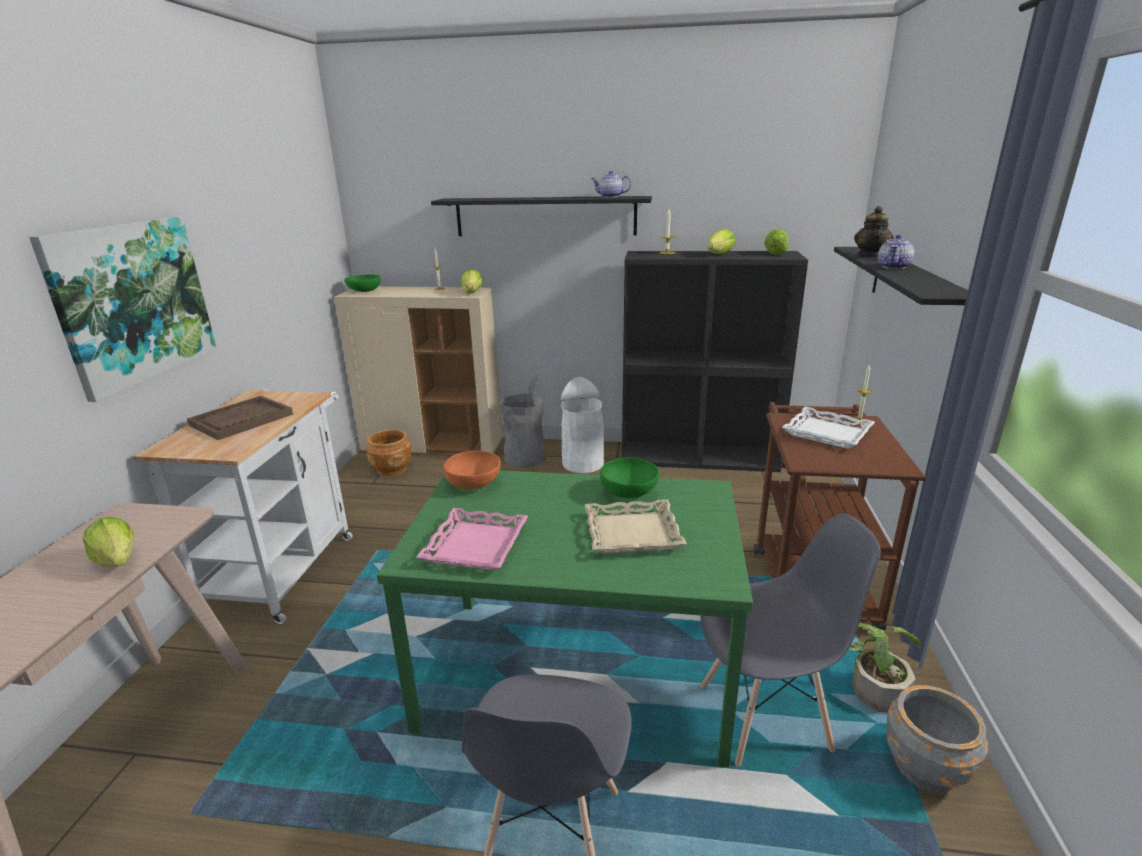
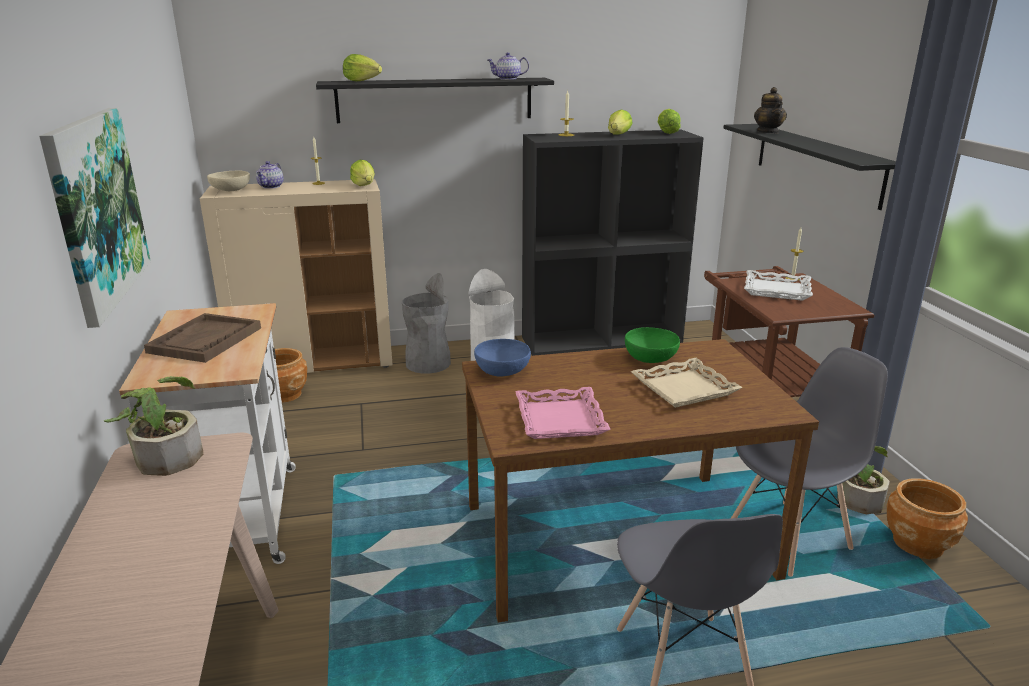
camera: 20 degrees left, 0 degrees up
lettuce [83,517,134,567] -> lettuce moved to [343,54,382,81]
green bowl [344,274,381,292] -> beige bowl [207,171,250,191]
green dining table [377,470,753,768] -> brown dining table [462,339,819,622]
orange bowl [444,451,501,489] -> blue bowl [474,339,531,377]
teapot [878,234,914,269] -> teapot moved to [256,161,284,189]
grey planter [887,685,988,793] -> brown planter [887,478,968,559]
none -> potted plant [103,376,203,476]

